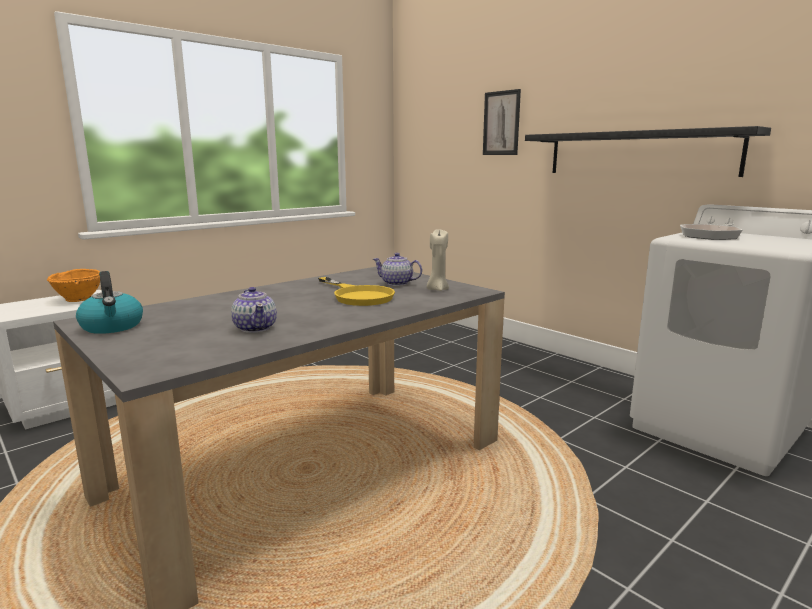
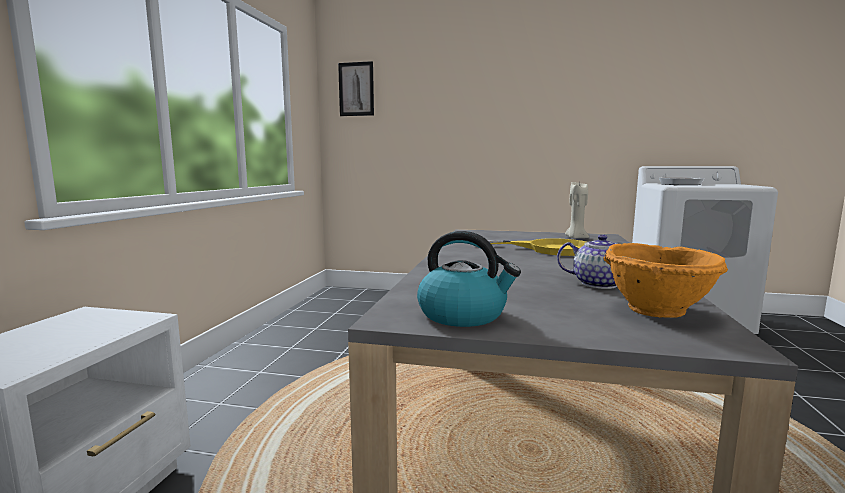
camera: 35 degrees left, 5 degrees down
orange bowl [47,269,100,302] -> orange bowl moved to [603,243,728,318]
teapot [373,253,422,286] -> none
picture [483,89,521,155] -> picture moved to [338,61,374,116]
black shelf [525,126,771,177] -> none

